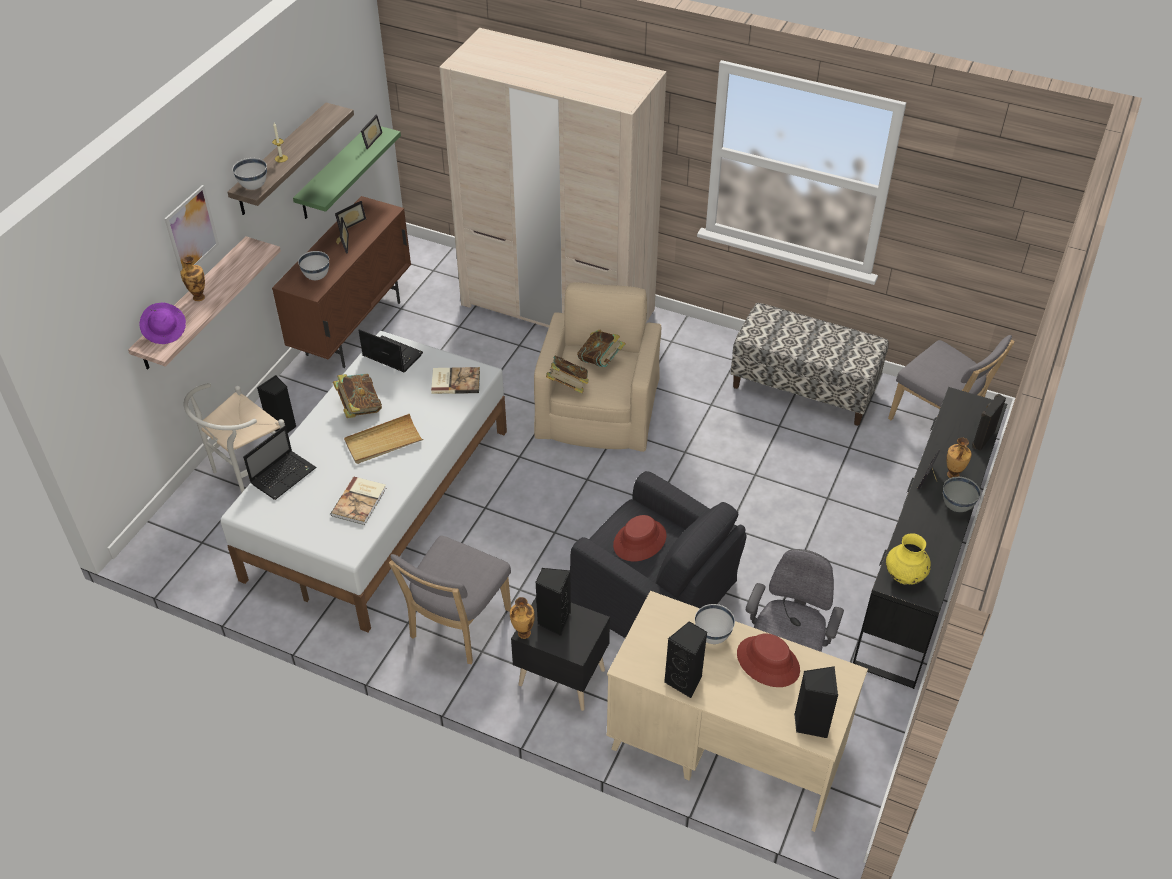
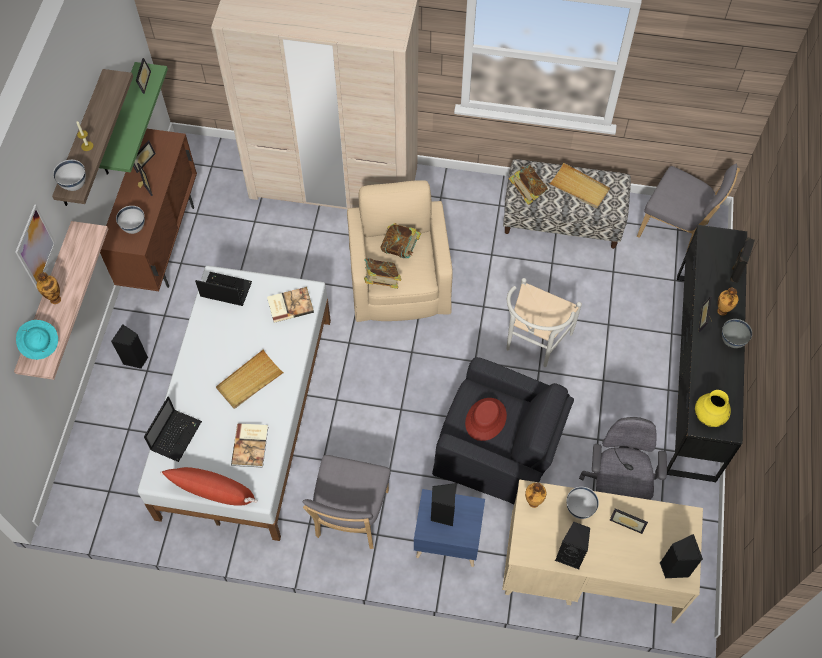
camera: 15 degrees left, 15 degrees up
purple hat [139,303,186,344] -> turquoise hat [16,320,58,360]
white chair [183,383,285,493] -> white chair moved to [506,278,582,367]
book [333,374,382,418] -> book moved to [509,165,548,205]
vase [510,597,535,639] -> vase moved to [525,483,546,508]
black nightstand [511,598,610,711] -> blue nightstand [414,489,485,567]
red hat [737,633,800,687] -> picture frame [610,508,648,534]
none -> red pillow [160,467,258,506]
none -> beige tray [549,162,610,208]

